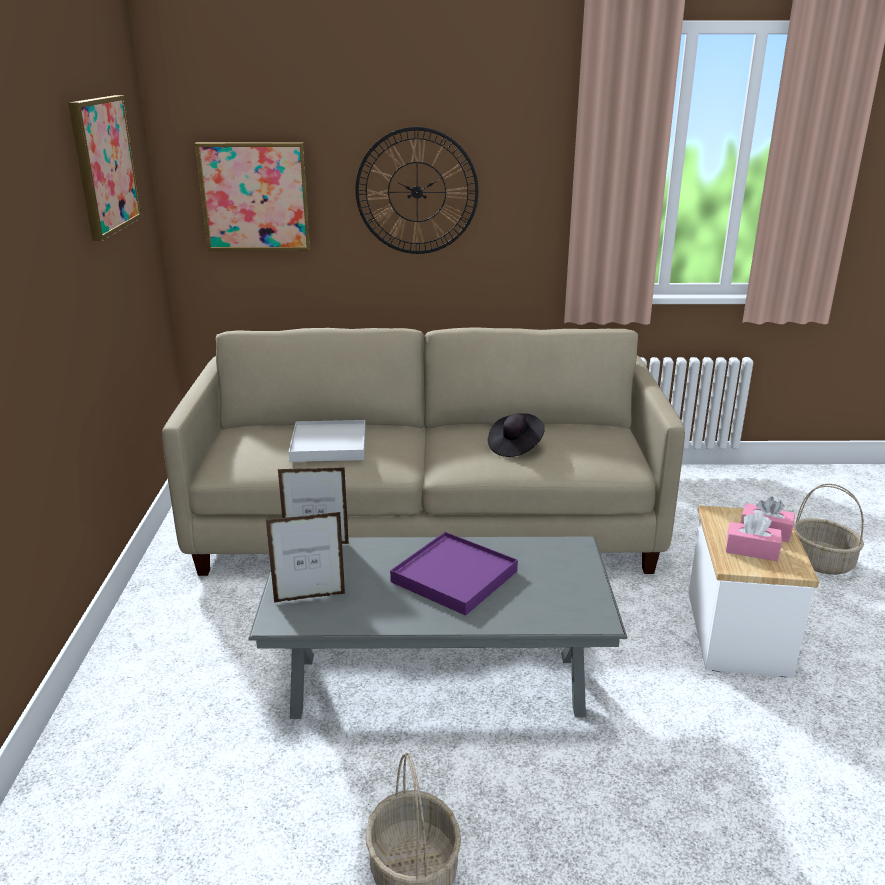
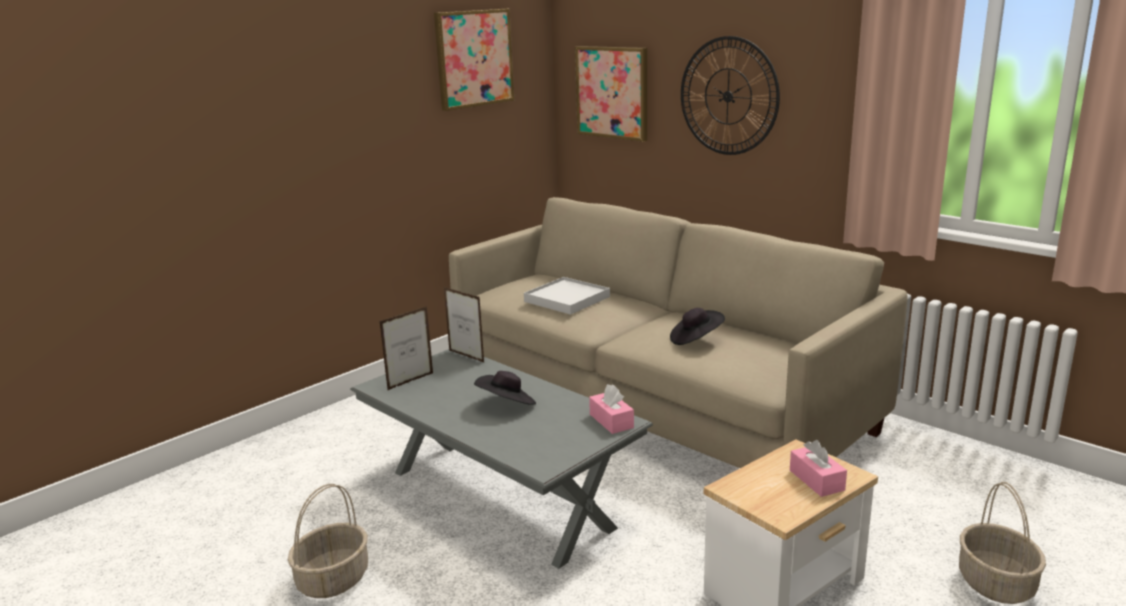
camera: 45 degrees right, 5 degrees down
picture frame [266,512,346,603] -> picture frame turned 105 degrees clockwise [379,306,433,391]
purple tray [390,532,518,616] -> black hat [474,371,536,405]
pink tissue box [726,513,782,561] -> pink tissue box moved to [589,384,634,434]

